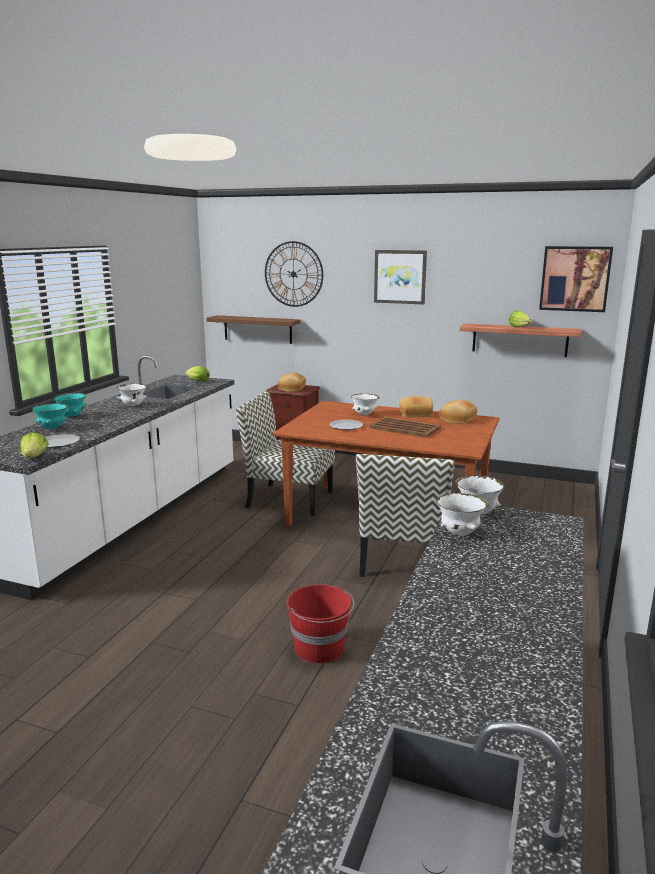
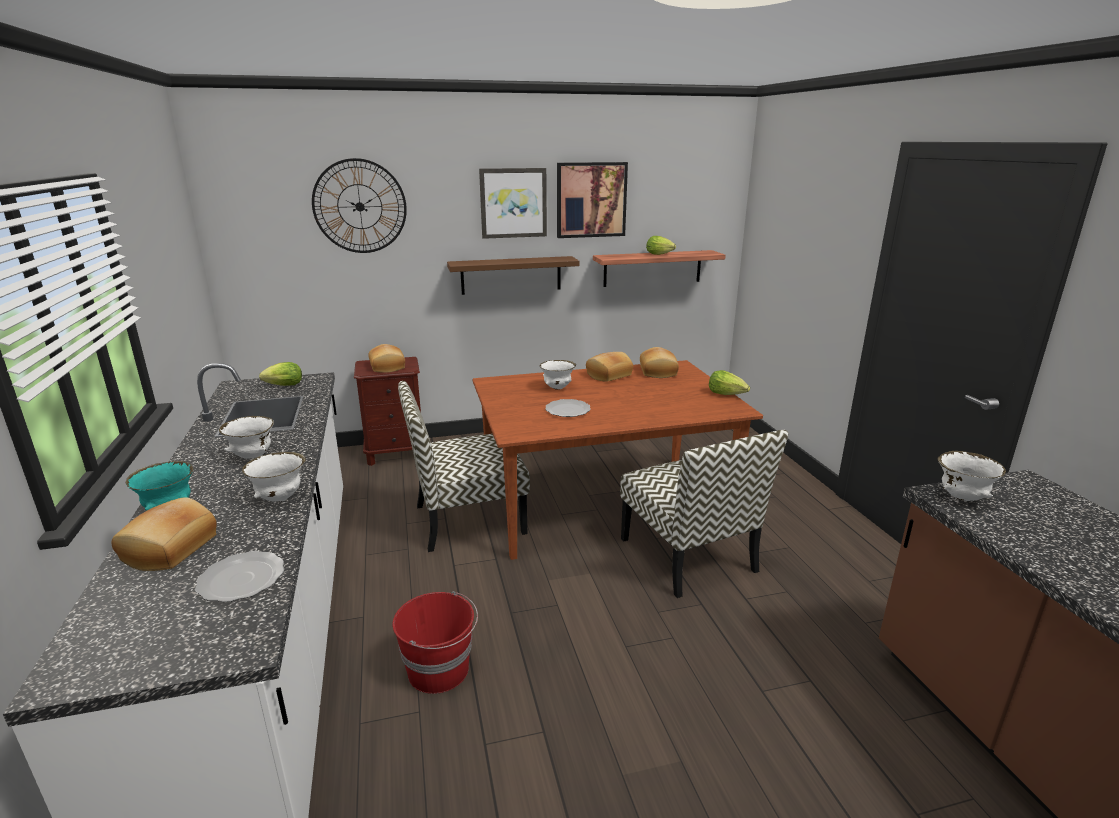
camera: 35 degrees left, 5 degrees up
lettuce [20,432,49,458] -> lettuce moved to [709,370,750,395]
turquoise bowl [32,403,68,430] -> bread [112,497,217,571]
brown shelf [206,315,300,344] -> brown shelf moved to [447,256,579,295]
red bucket [287,584,354,664] -> red bucket moved to [393,591,478,694]
brown tray [369,417,441,438] -> none
white bowl [436,493,489,536] -> white bowl moved to [242,452,306,502]
picture [539,246,613,312] -> picture moved to [557,162,628,238]

